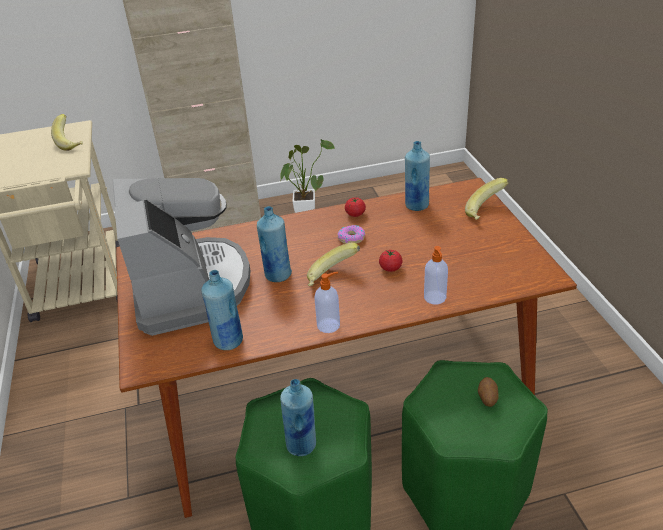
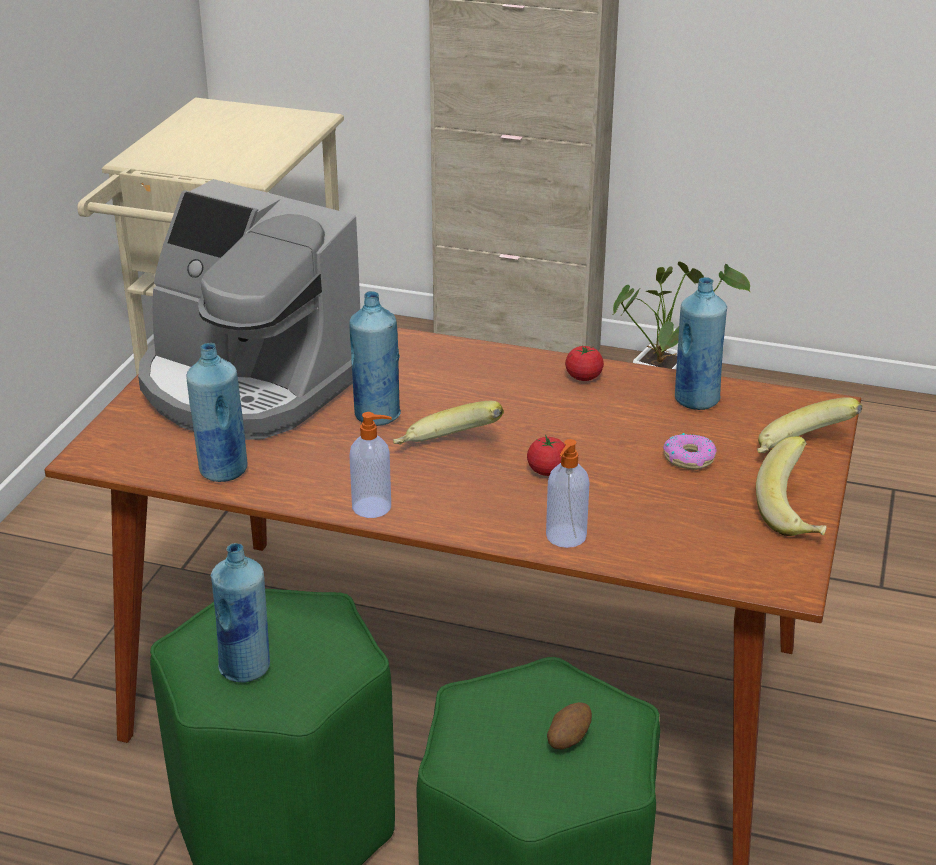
camera: 30 degrees right, 5 degrees down
banana [51,114,83,151] -> banana moved to [756,436,827,536]
coffee machine [112,178,251,336] -> coffee machine turned 105 degrees clockwise [138,179,360,440]
donut [337,225,365,244] -> donut moved to [663,433,717,470]

